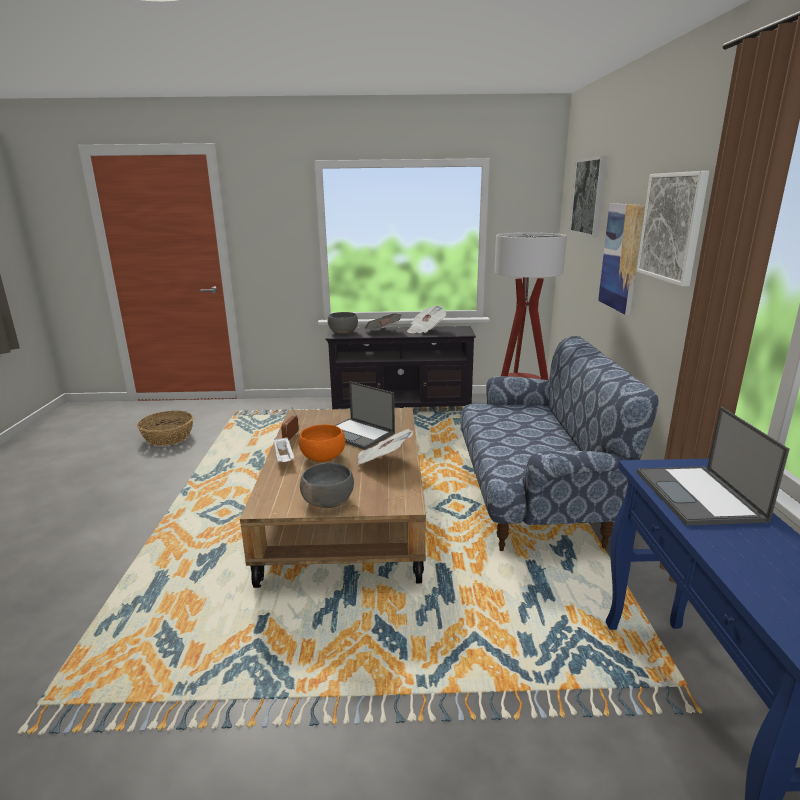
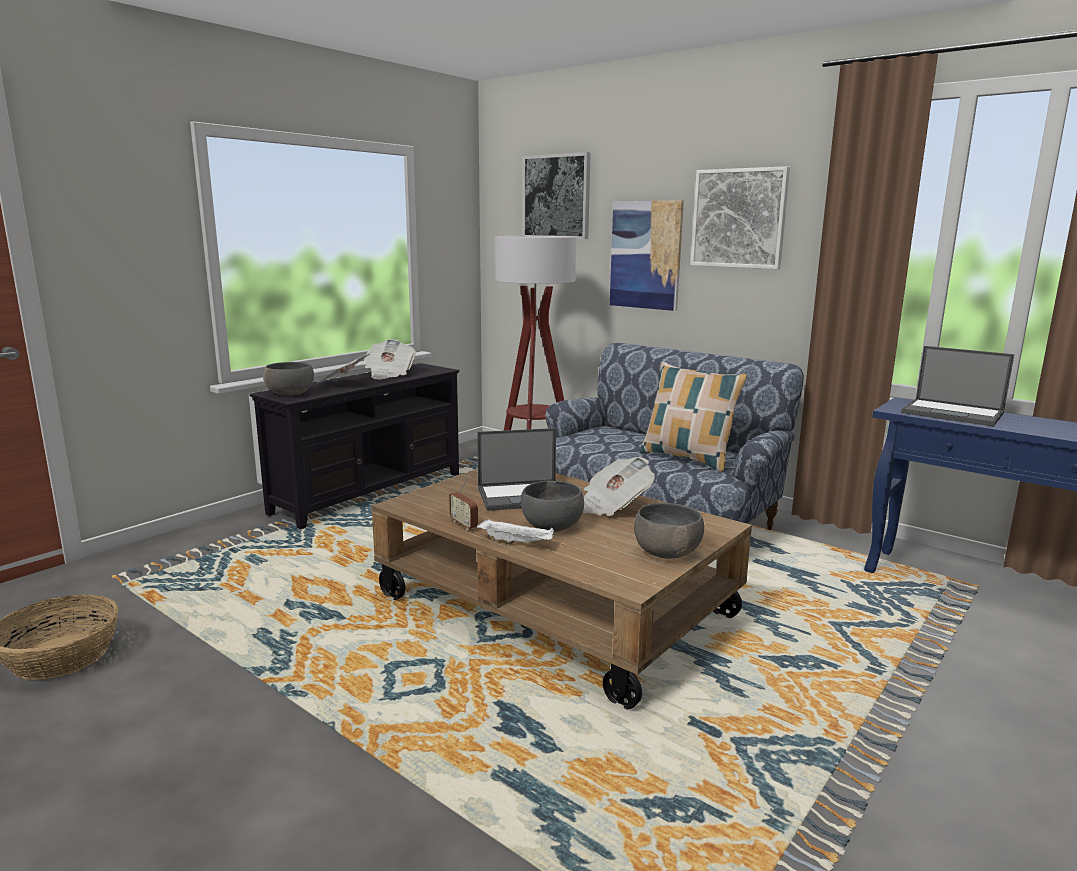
camera: 50 degrees left, 5 degrees down
orange bowl [299,424,345,462] -> grey bowl [521,481,584,532]
none -> pillow [640,362,748,472]

